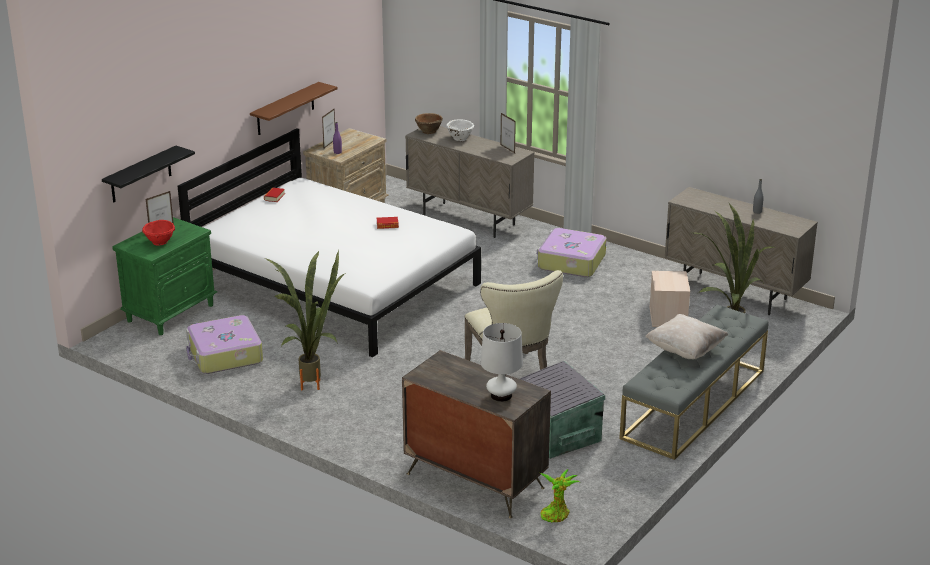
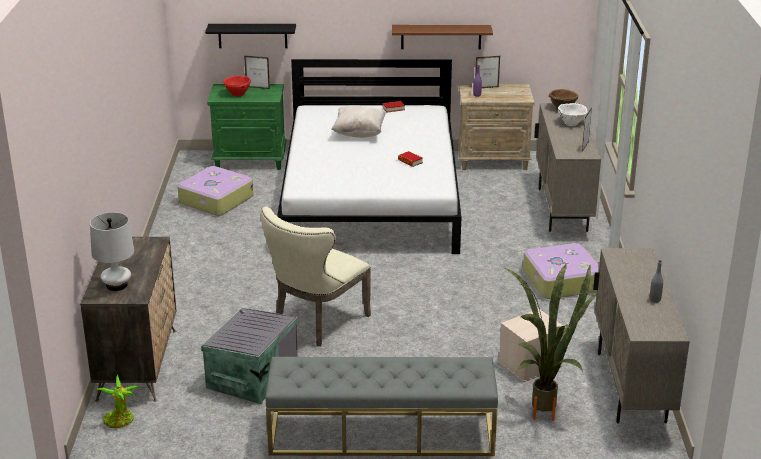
camera: 55 degrees right, 0 degrees up
potted plant [265,250,346,390] -> none
beige pillow [645,314,728,359] -> beige pillow moved to [331,106,386,138]

